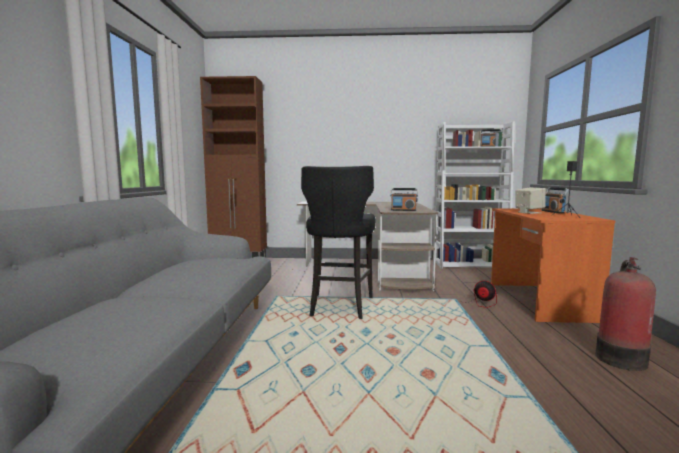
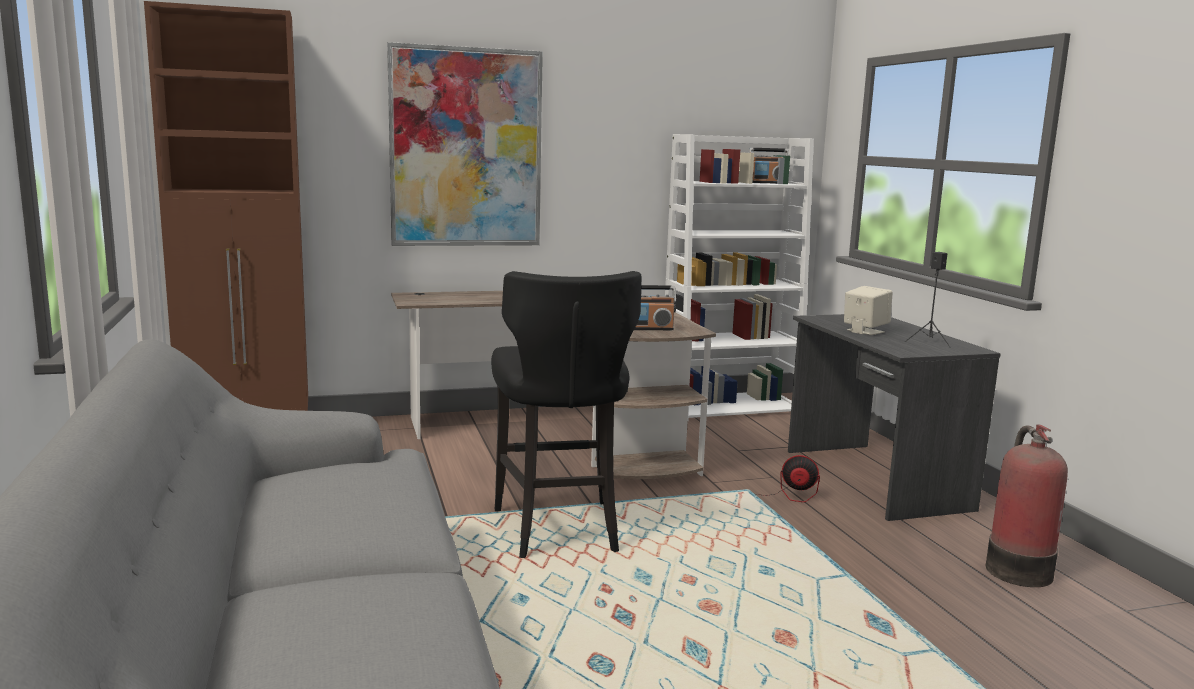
camera: 20 degrees left, 5 degrees up
orange desk [491,208,615,323] -> grey desk [788,314,1001,521]
radio [541,187,569,213] -> none
none -> picture [387,42,543,246]

